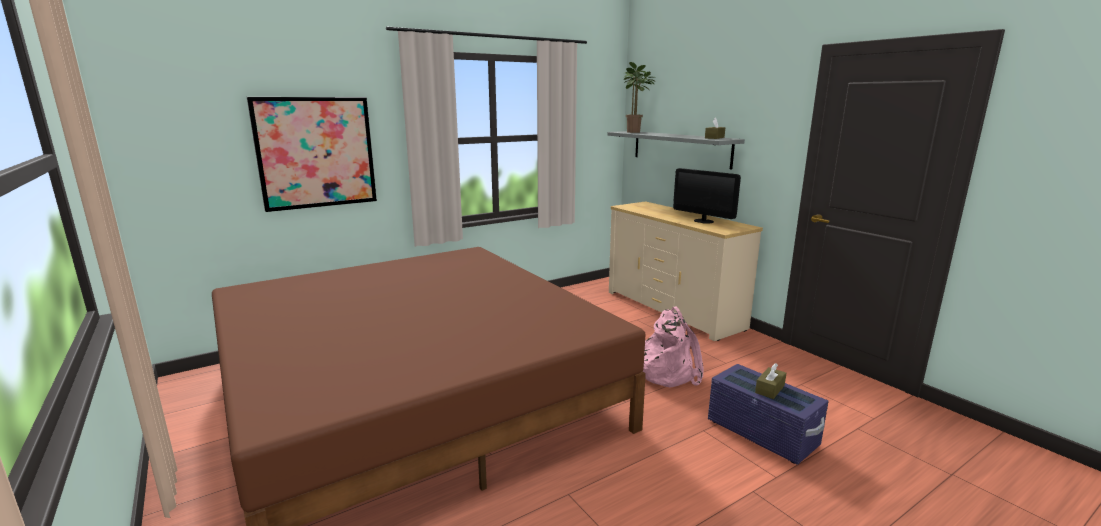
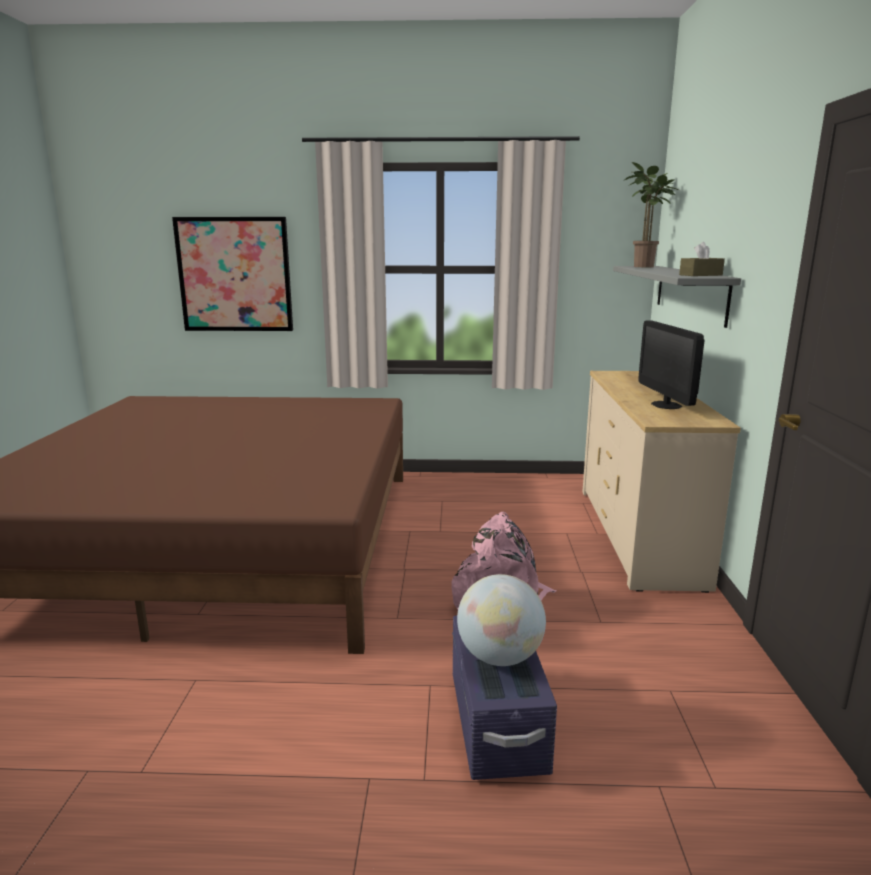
camera: 35 degrees right, 0 degrees up
brown tissue box [755,363,786,399] -> globe [457,574,546,666]

